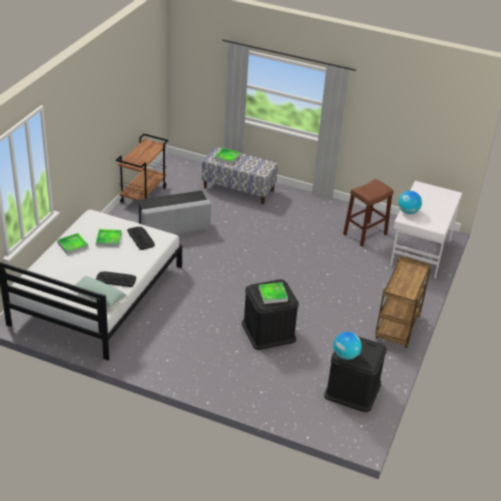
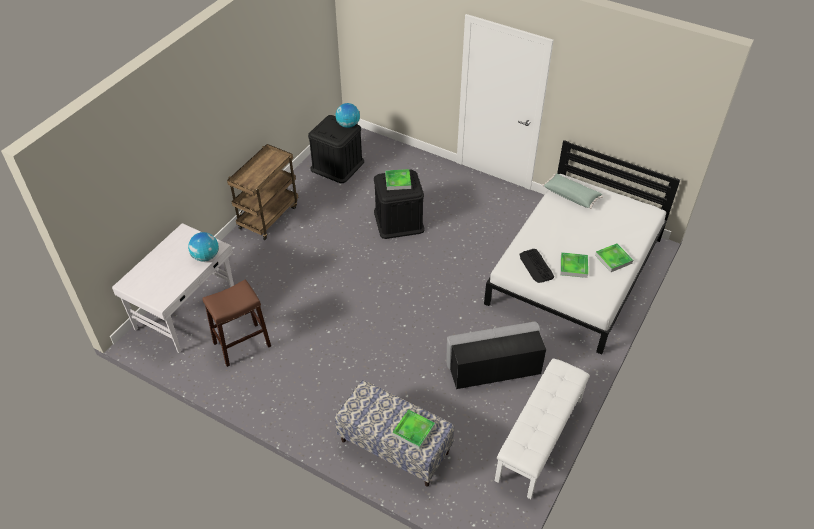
camera: 170 degrees left, 10 degrees up
keyboard [96,271,136,287] -> none
brown cart [116,134,168,203] -> white bench [495,359,590,499]

